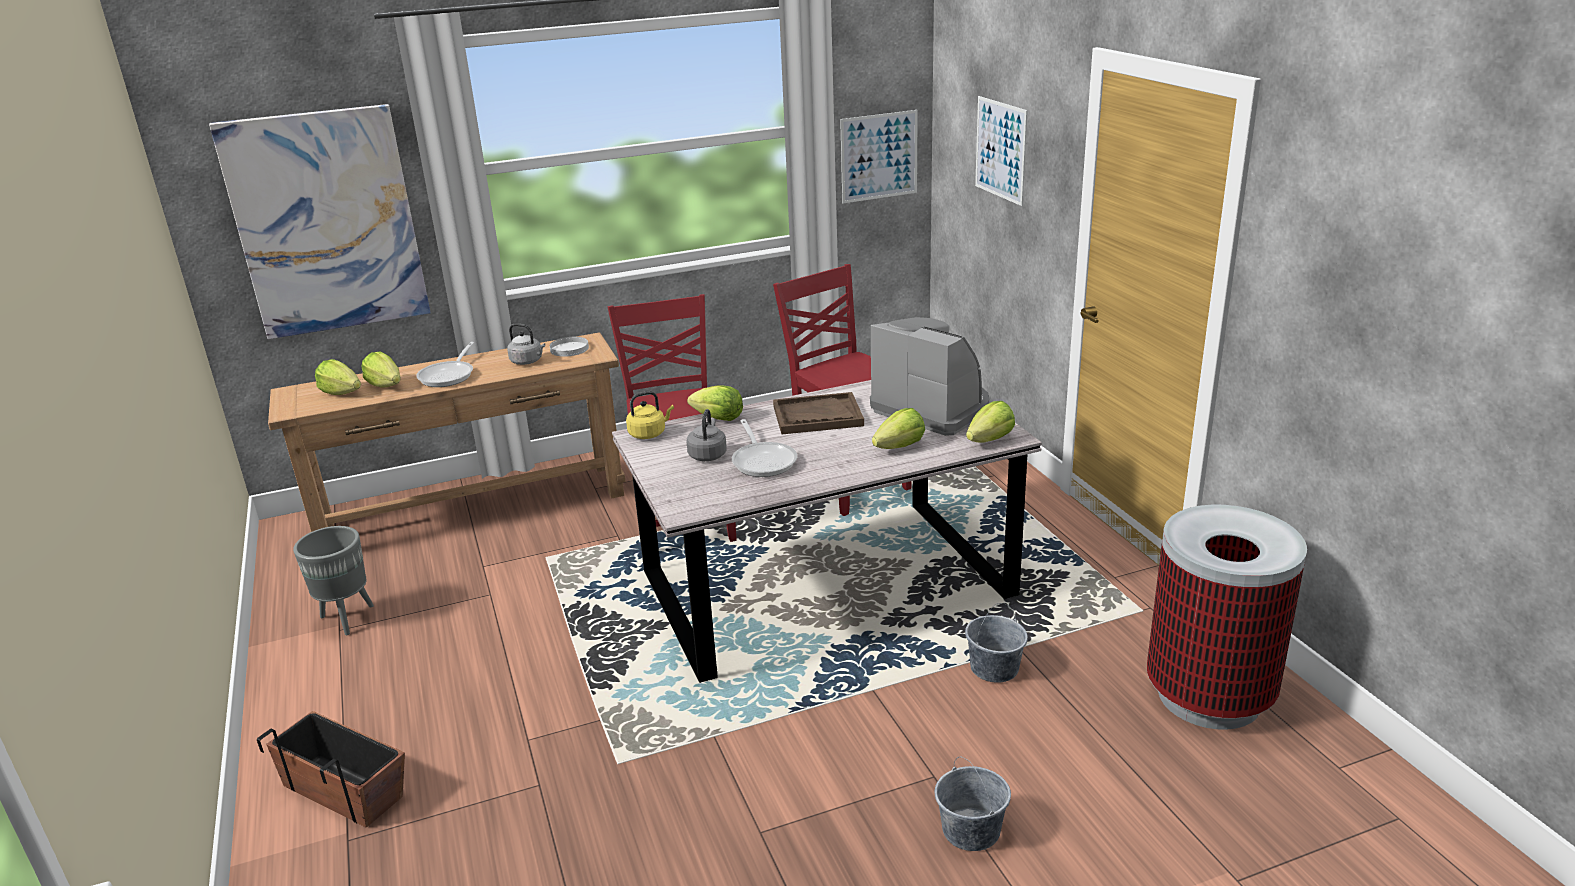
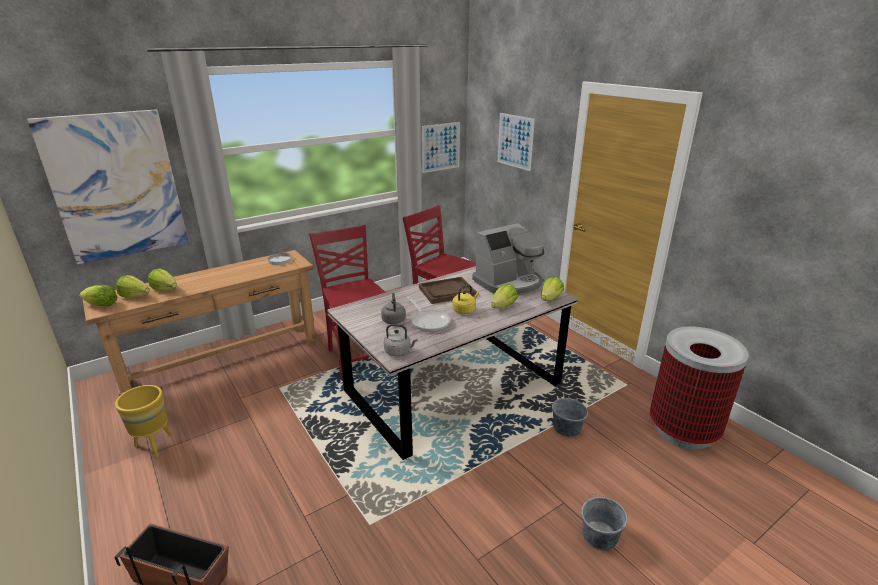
camera: 15 degrees left, 0 degrees up
grey planter [293,526,374,635] -> yellow planter [115,385,171,457]
frying pan [416,342,474,387] -> none
grey kettle [507,324,545,365] -> grey kettle moved to [384,324,418,357]
yellow kettle [626,391,674,439] -> yellow kettle moved to [452,285,479,314]
lettuce [687,385,743,421] -> lettuce moved to [79,285,117,307]
coffee machine [870,317,989,436] -> coffee machine turned 120 degrees clockwise [472,223,544,296]

